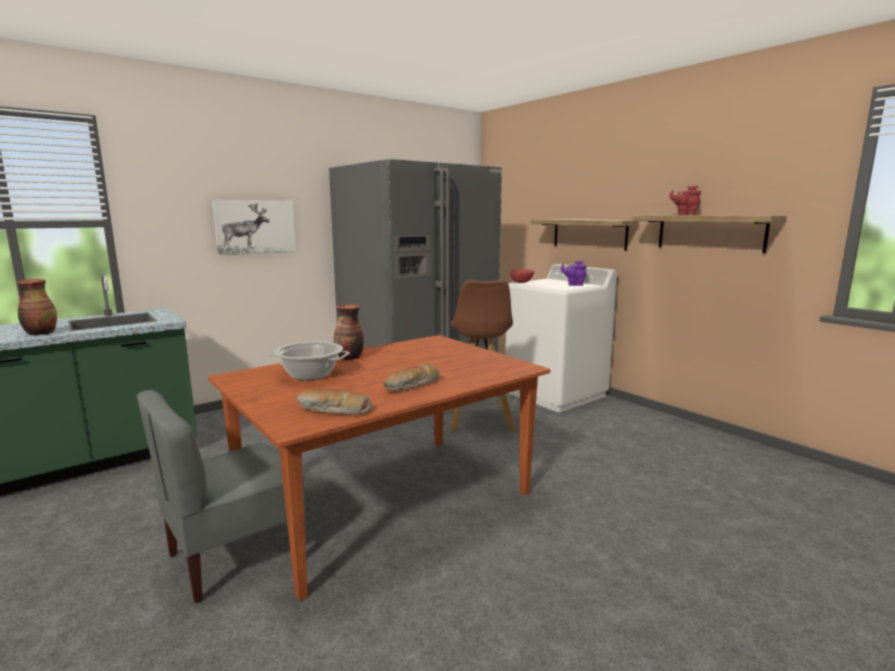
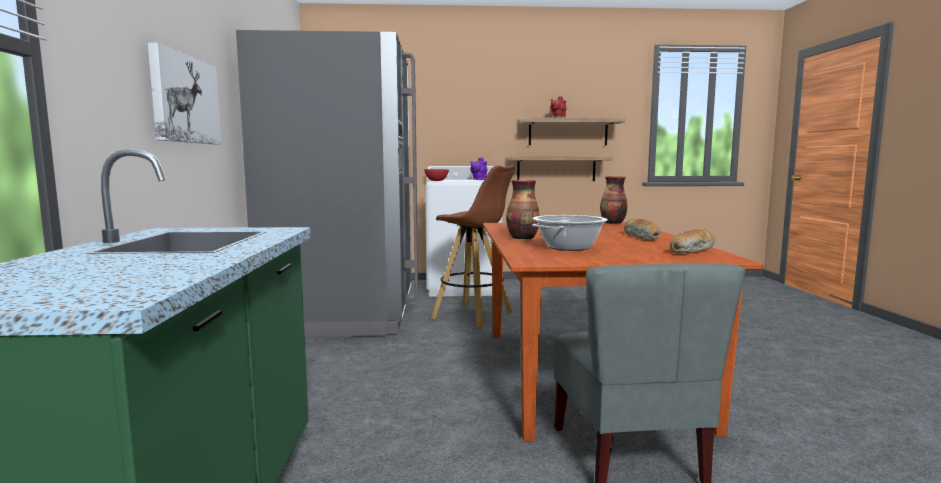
camera: 55 degrees left, 5 degrees down
vase [17,279,57,336] -> vase moved to [600,176,627,224]
shelf [531,219,639,251] -> shelf moved to [508,156,612,181]

